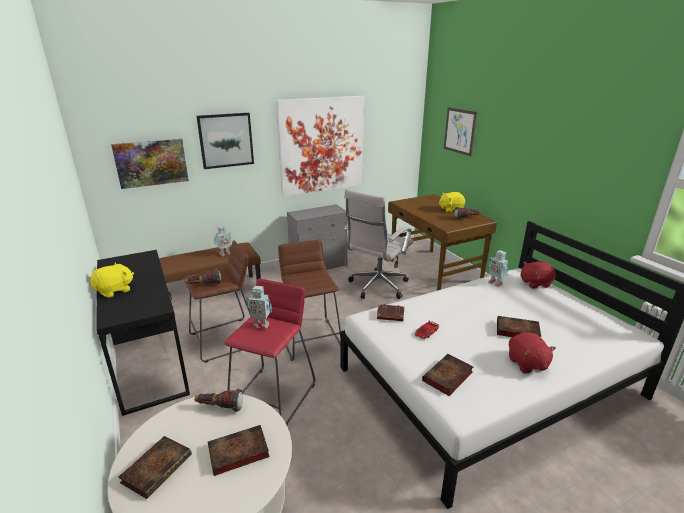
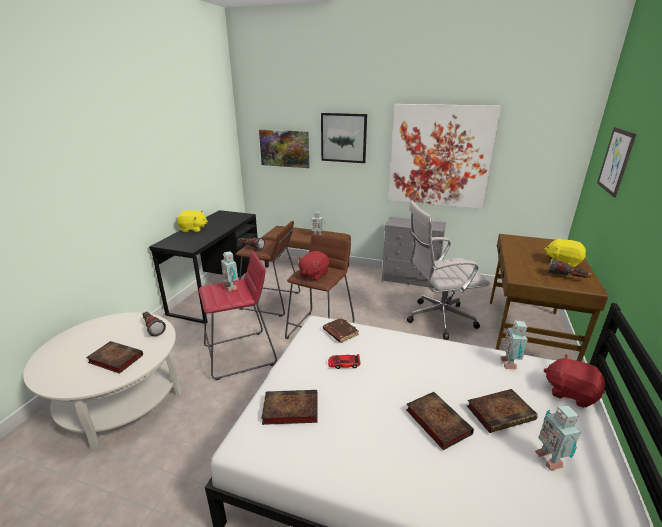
camera: 45 degrees right, 0 degrees up
book [118,436,192,499] -> book moved to [467,389,538,433]
red plush toy [509,332,556,374] -> red plush toy moved to [297,251,329,281]
none -> toy robot [535,406,581,471]

